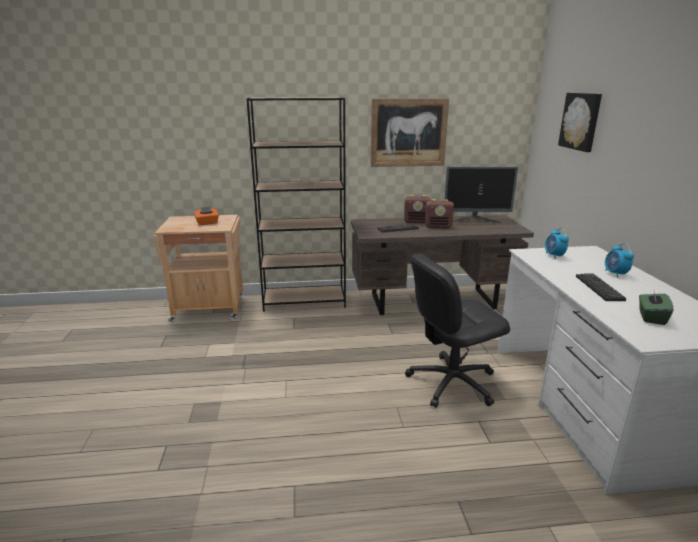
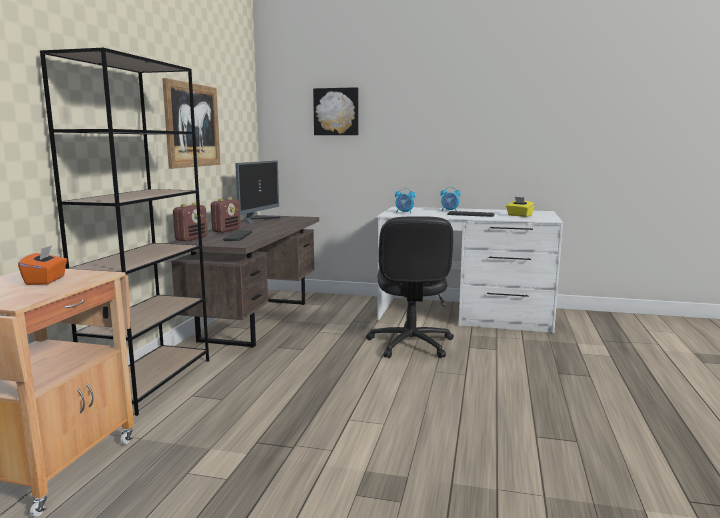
camera: 70 degrees left, 10 degrees down
radio [425,199,454,228] -> radio moved to [173,202,207,242]
green tissue box [639,288,673,325] -> yellow tissue box [506,197,535,217]

